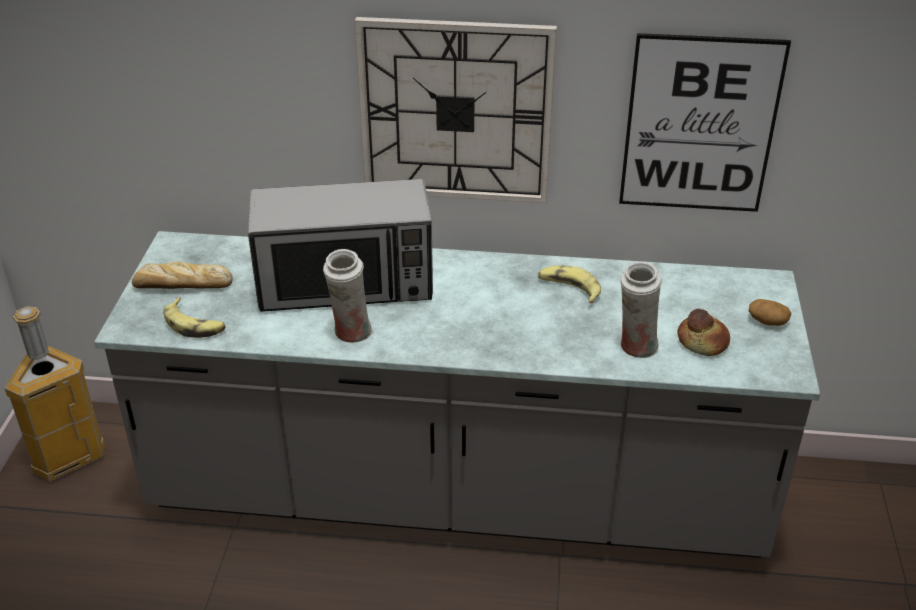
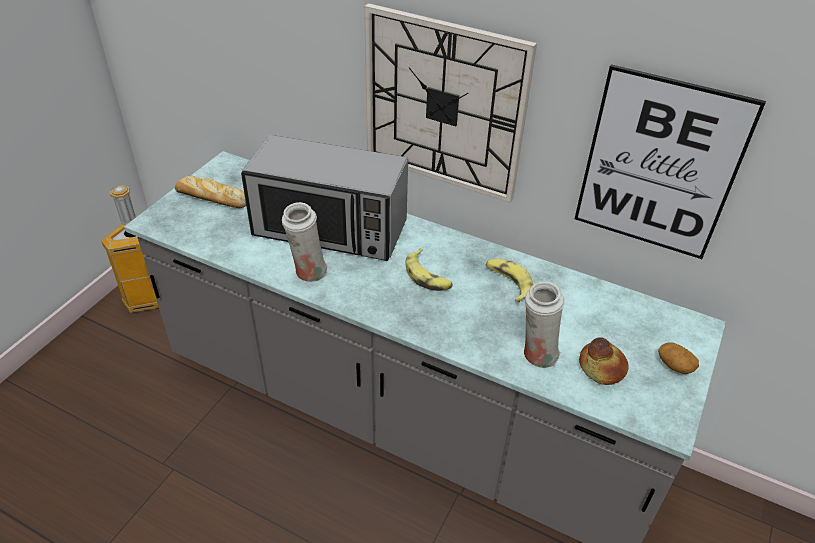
camera: 20 degrees right, 5 degrees up
banana [164,297,226,338] -> banana moved to [405,249,453,291]

